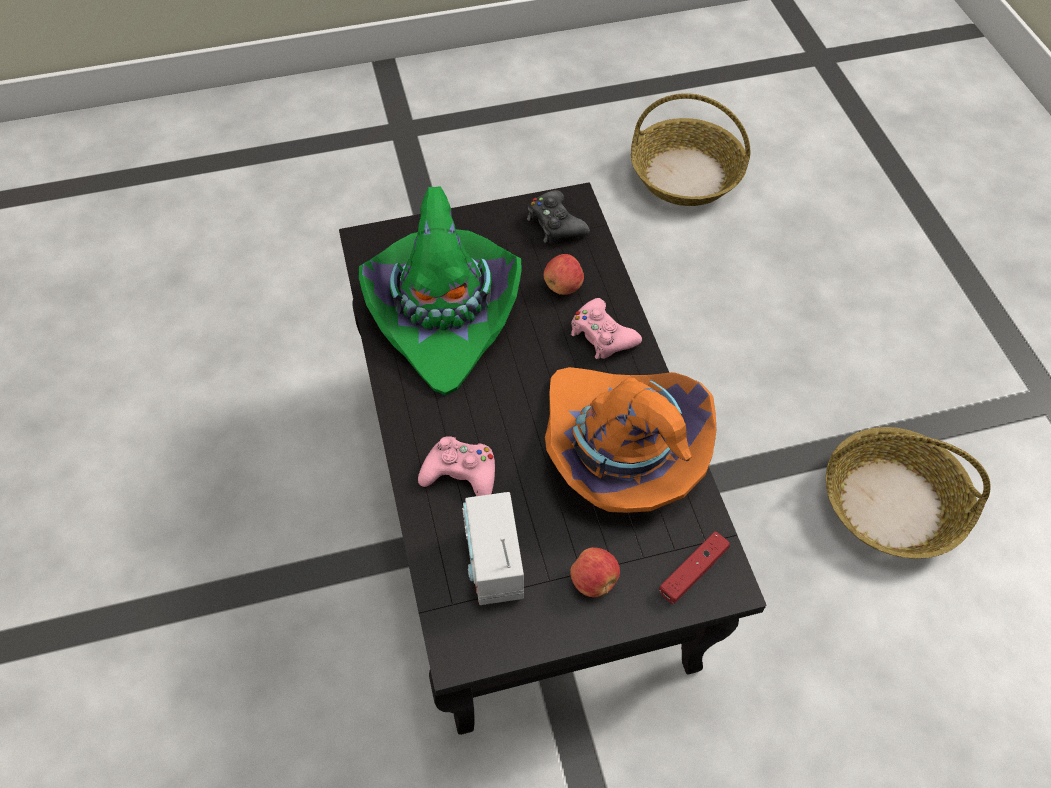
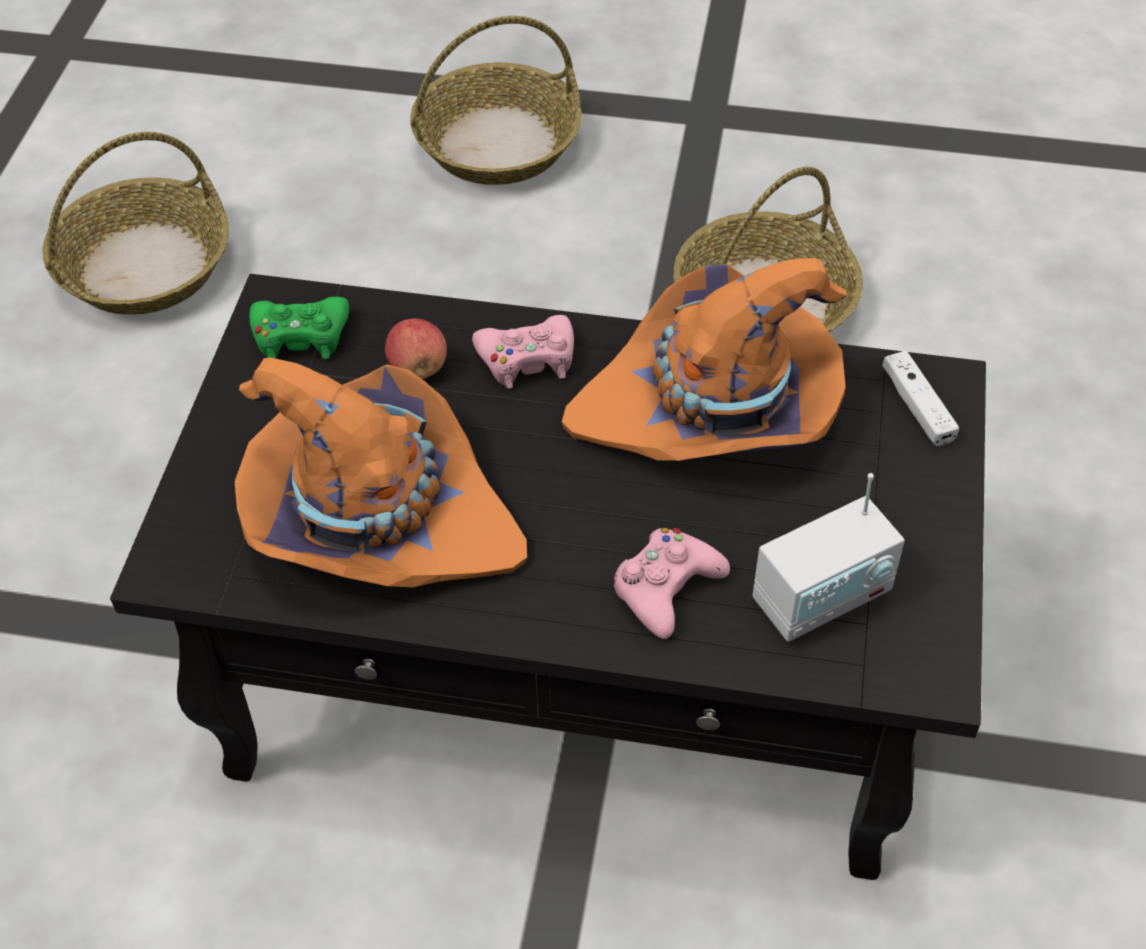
camera: 65 degrees left, 5 degrees down
green hat [359,186,522,395] -> orange hat [235,358,527,587]
radio [462,492,524,605] -> radio turned 45 degrees counterclockwise [753,473,905,642]
black game controller [527,190,590,243] -> green game controller [249,297,349,359]
apple [570,547,620,597] -> none
red game controller [659,531,730,604] -> white game controller [882,351,959,446]
none -> basket [410,16,582,185]

